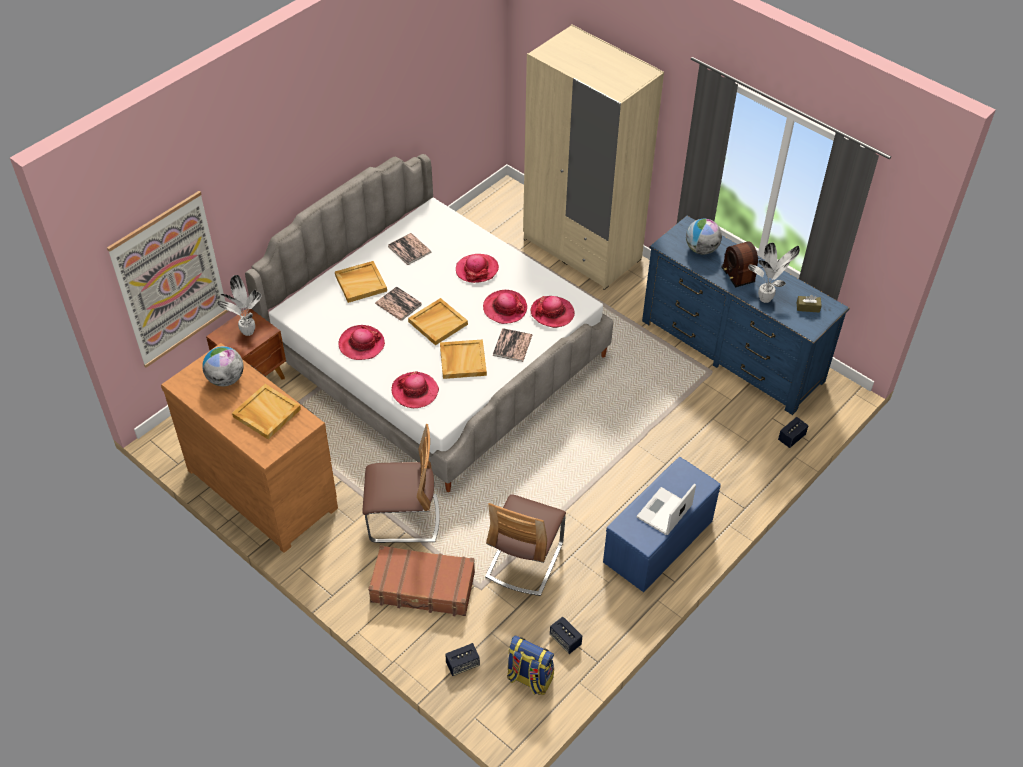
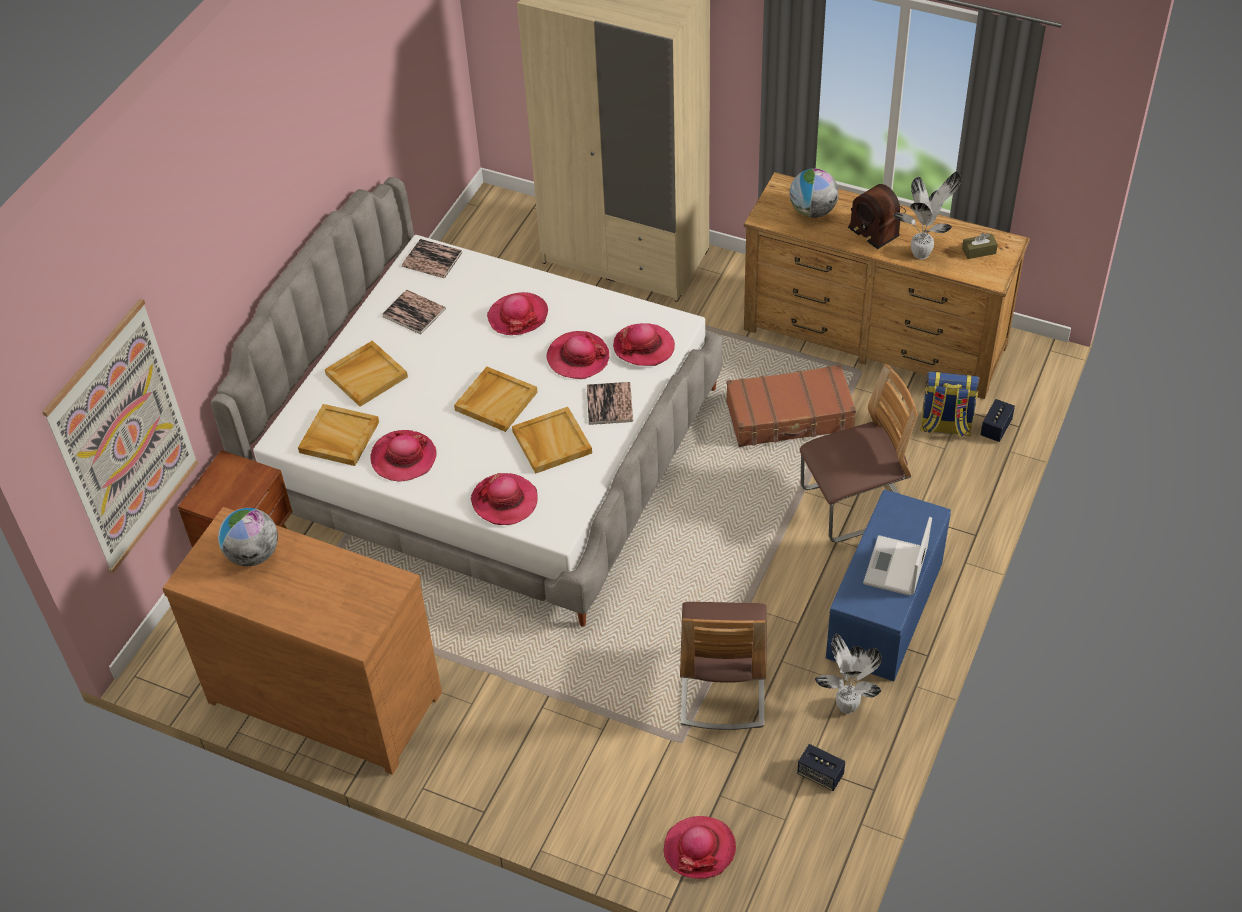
camera: 15 degrees left, 0 degrees up
potted plant [217,275,261,336] -> potted plant moved to [815,633,882,714]
beige tray [232,384,301,439] -> beige tray moved to [298,404,379,466]
chair [362,424,440,543] -> chair moved to [800,364,918,542]
brown suitcase [368,545,475,616] -> brown suitcase moved to [726,364,856,447]
book [375,286,422,321] -> book moved to [402,239,462,278]
speaker [445,643,480,676] -> hat [664,816,736,879]
backpack [507,635,554,695] -> backpack moved to [920,371,980,438]
blue dresser [642,216,850,415] -> brown dresser [744,172,1030,399]

